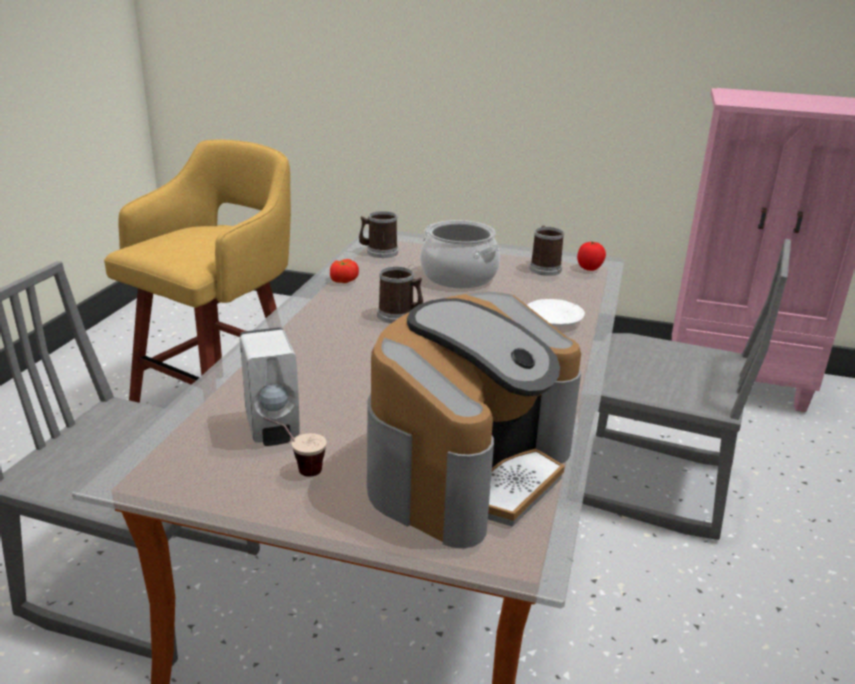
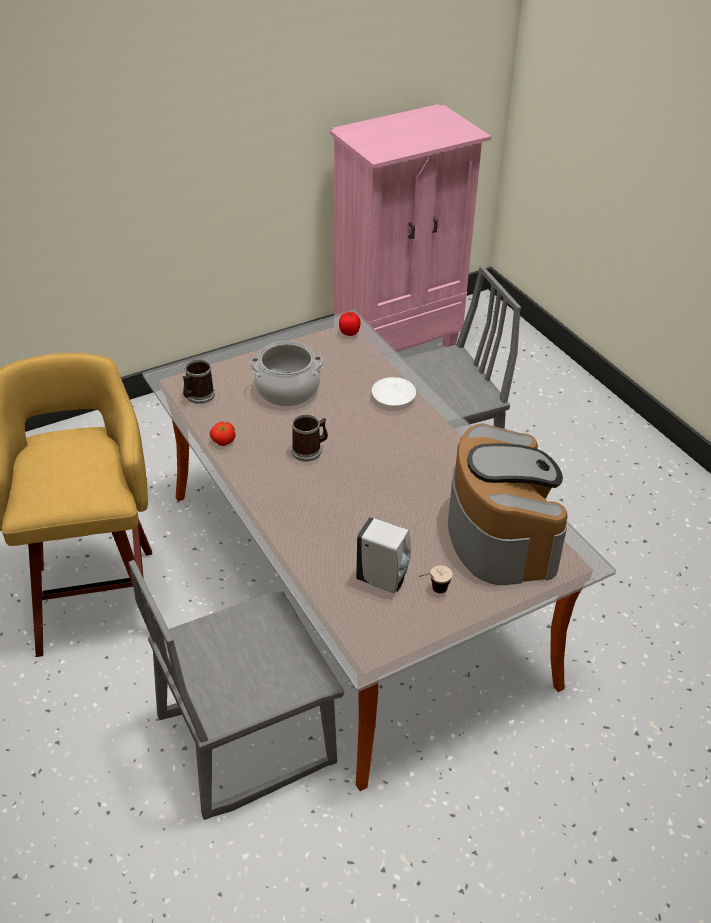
camera: 45 degrees left, 15 degrees up
mug [529,226,564,276] -> none

